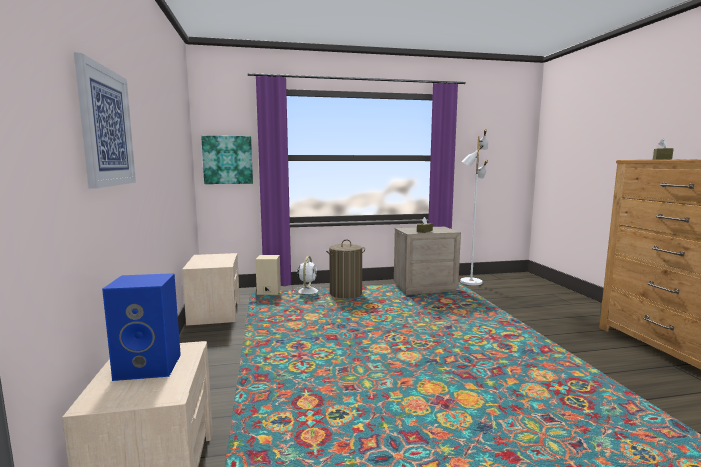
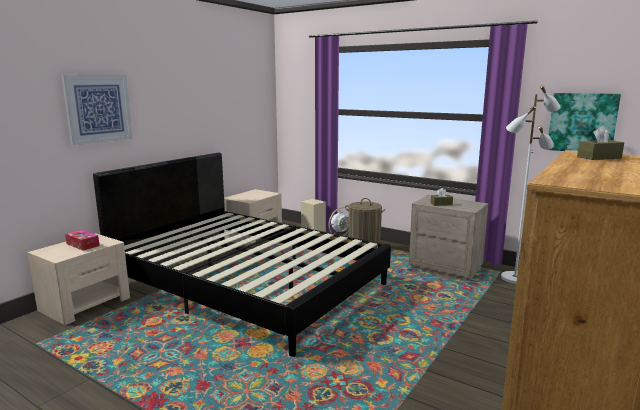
camera: 45 degrees right, 5 degrees up
blue speaker [102,273,181,381] -> tissue box [65,230,100,251]
picture [201,136,253,184] -> picture moved to [549,93,621,151]
none -> black bed [93,152,391,357]

